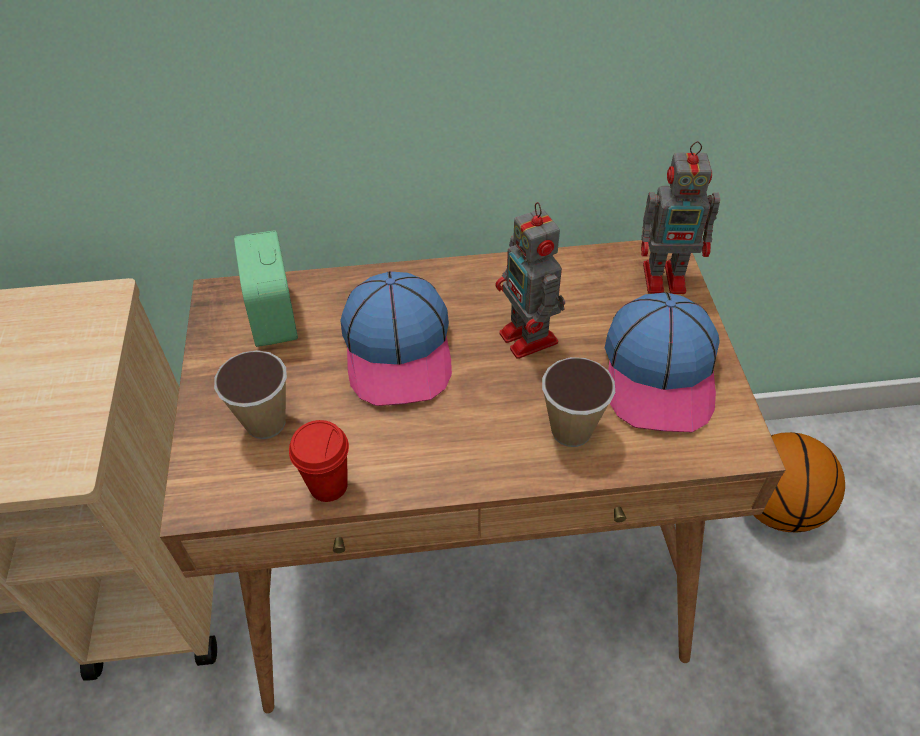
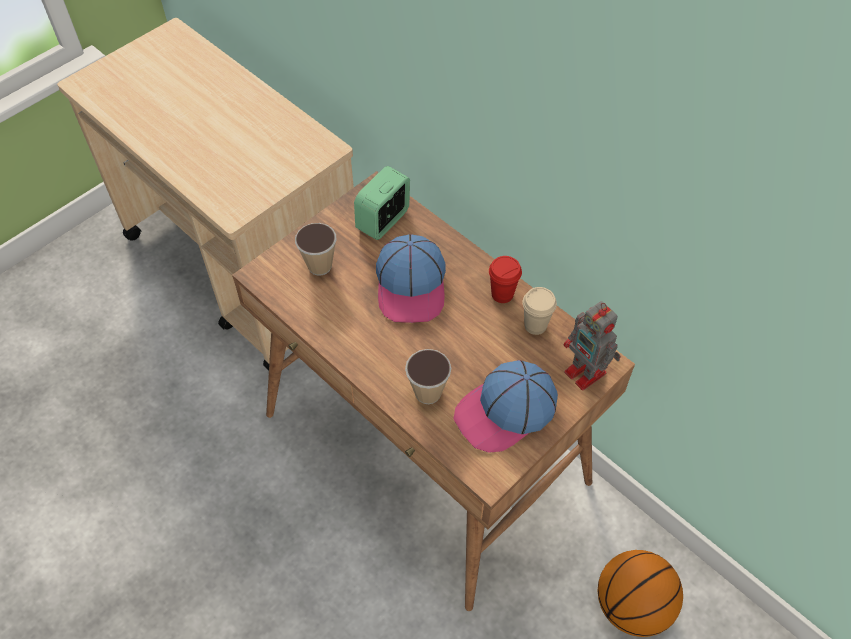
camera: 50 degrees right, 5 degrees up
red cup [289,420,349,502] -> red cup moved to [489,256,522,303]
cap [340,271,452,406] -> cap turned 45 degrees counterclockwise [376,234,446,323]
toy robot [495,202,565,359] -> none
none -> beige cup [523,287,557,335]

